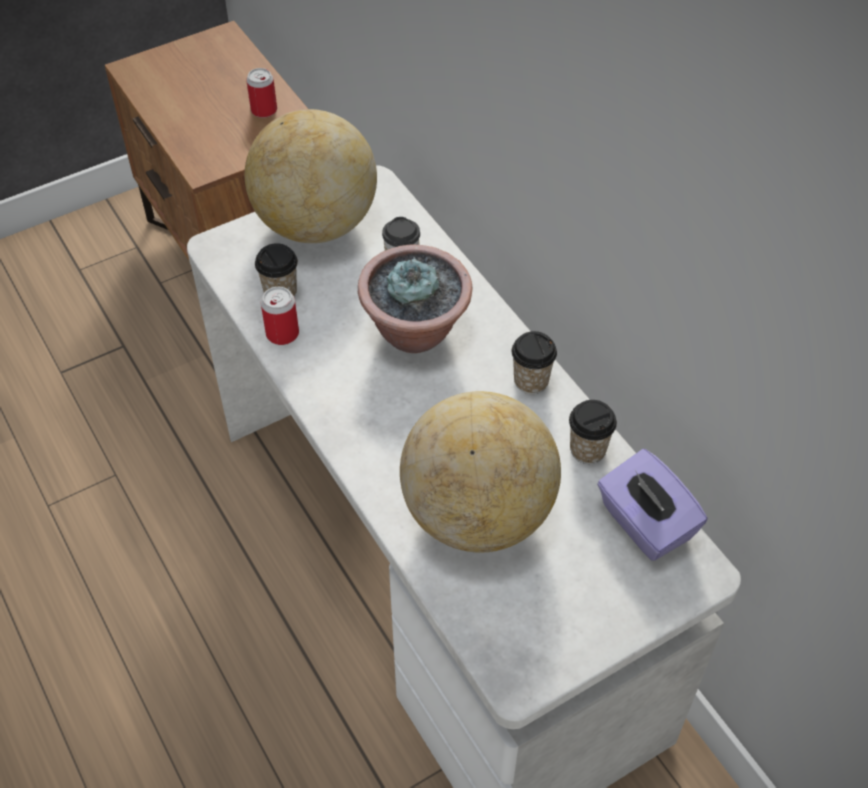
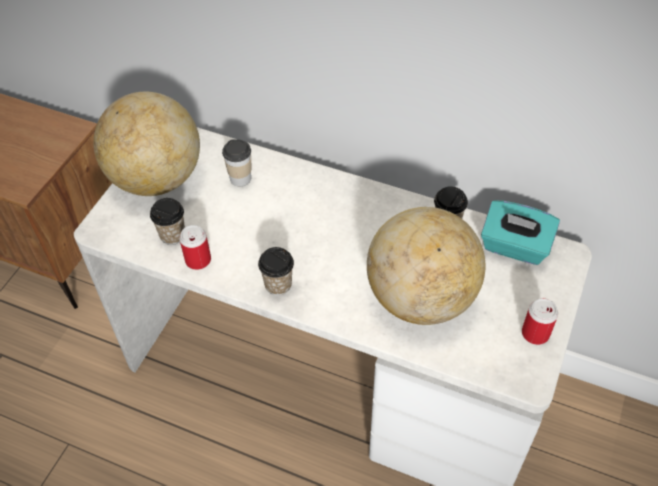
camera: 35 degrees left, 0 degrees up
can [246,68,277,118] -> can moved to [522,298,558,345]
potted plant [358,244,472,353] -> none
cup [512,331,557,394] -> cup moved to [258,247,294,295]
purple tissue box [597,449,708,561] -> turquoise tissue box [481,200,560,265]

